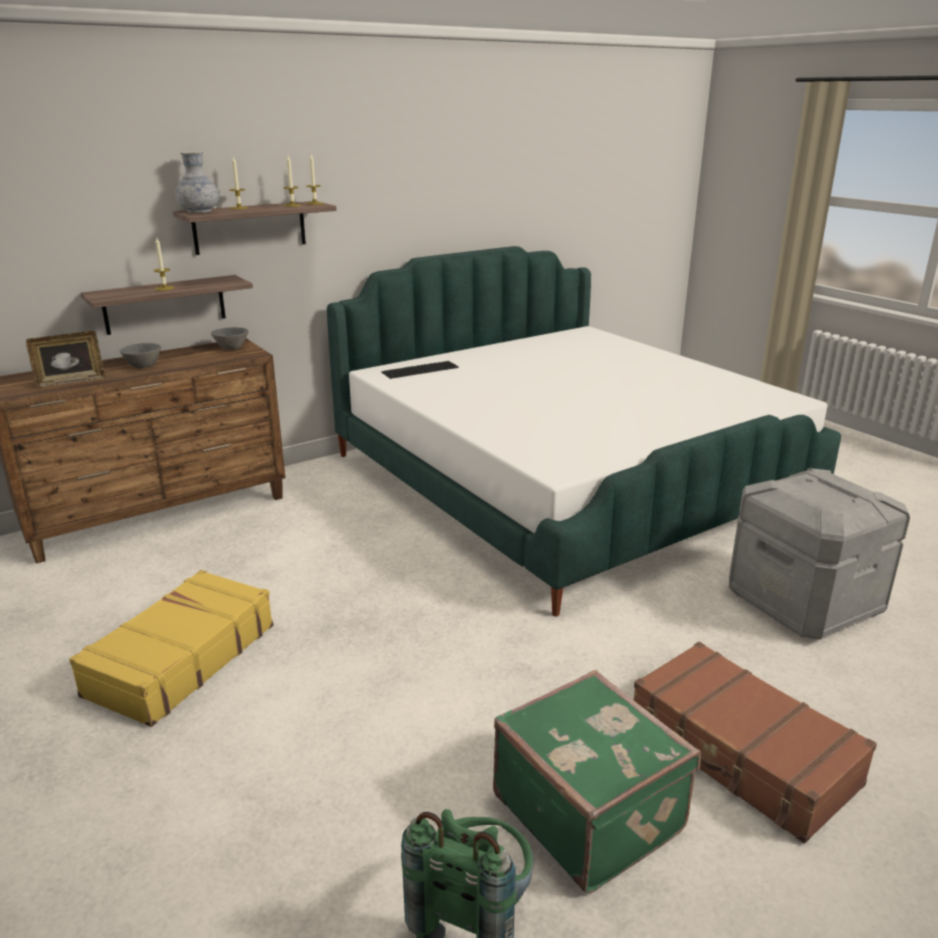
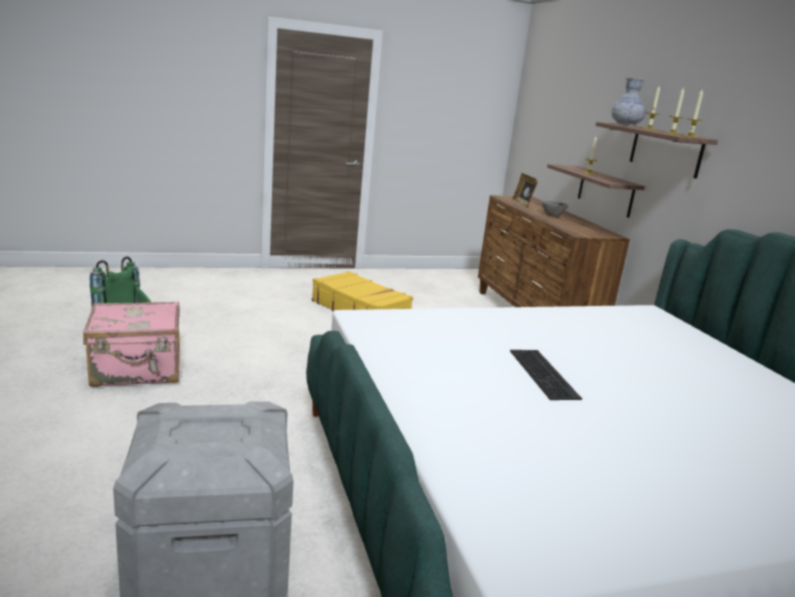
camera: 105 degrees right, 5 degrees down
grey bowl [211,327,249,350] -> none
keyboard [381,361,459,379] -> keyboard moved to [510,350,582,400]
green suitcase [493,670,701,894] -> pink suitcase [83,301,180,387]
brown suitcase [634,642,877,843] -> none

